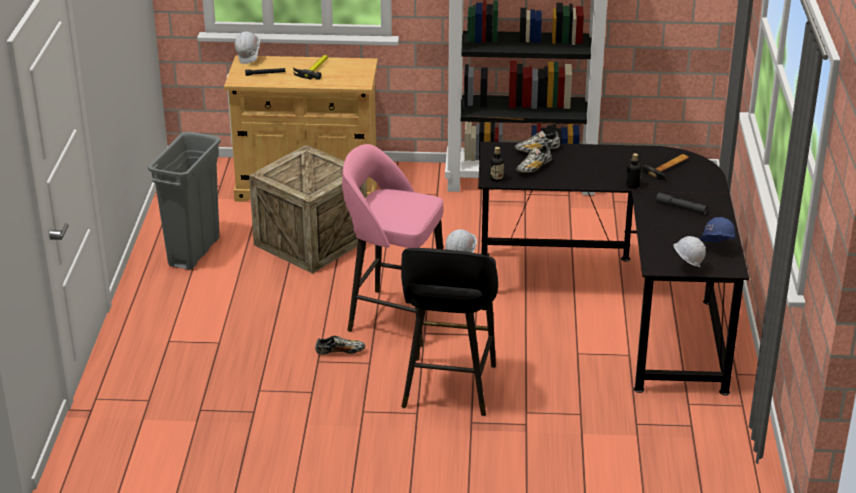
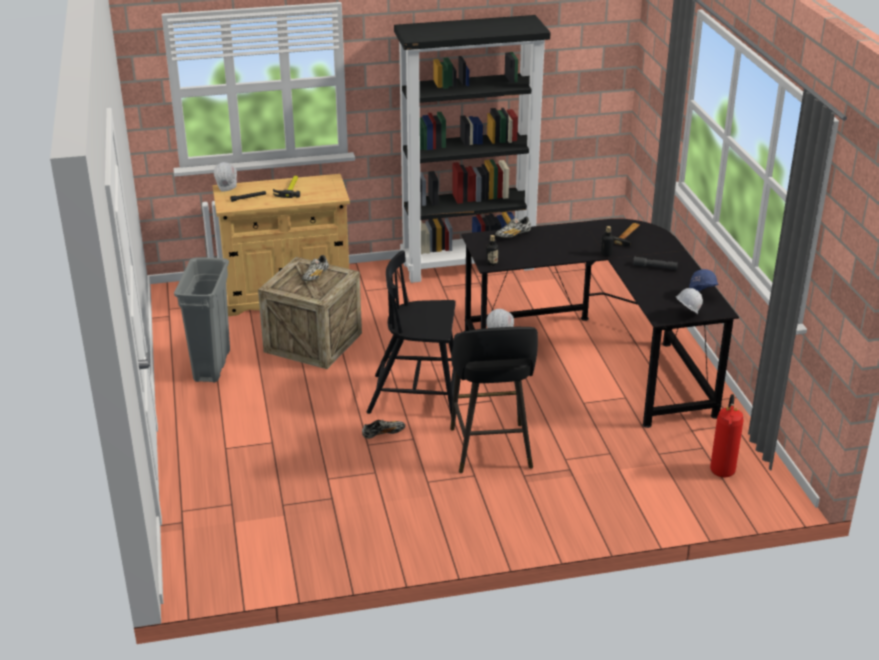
camera: 15 degrees left, 0 degrees up
pink stool [342,144,443,347] -> black chair [367,250,456,416]
shoe [516,145,552,173] -> shoe moved to [301,255,329,281]
none -> fire extinguisher [710,394,744,477]

